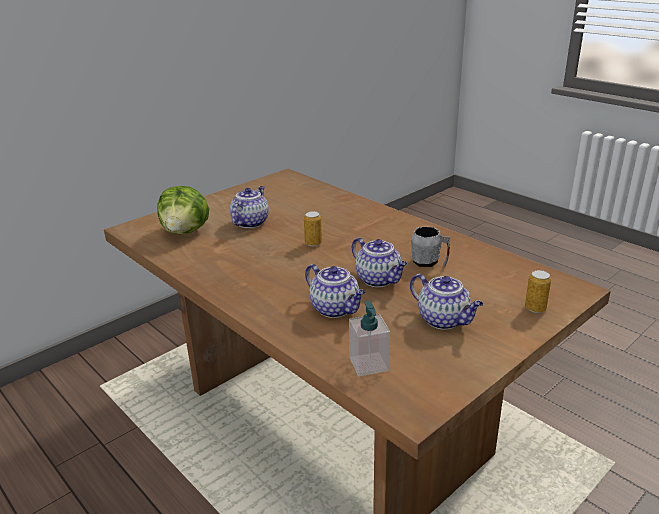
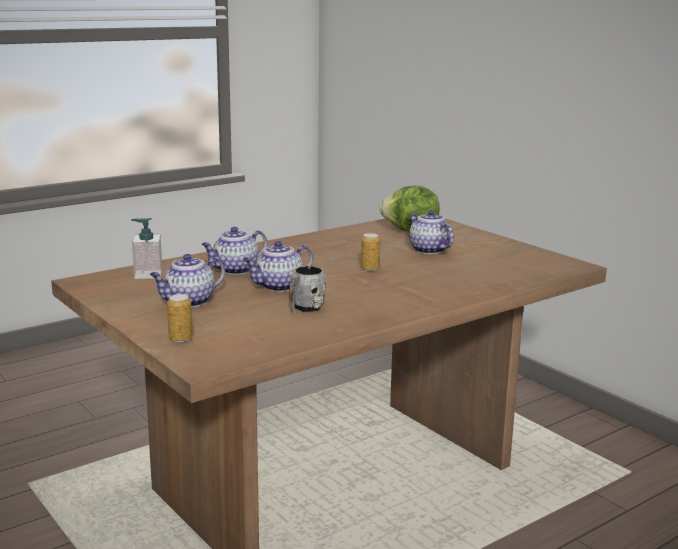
camera: 95 degrees right, 10 degrees down
teapot [230,186,269,228] -> teapot turned 150 degrees counterclockwise [409,210,454,254]

